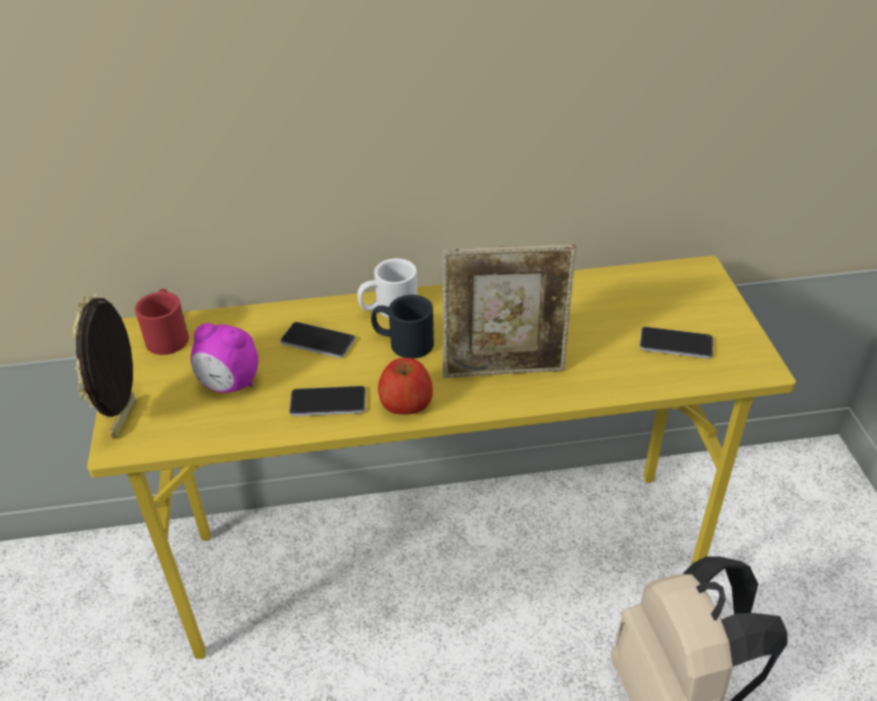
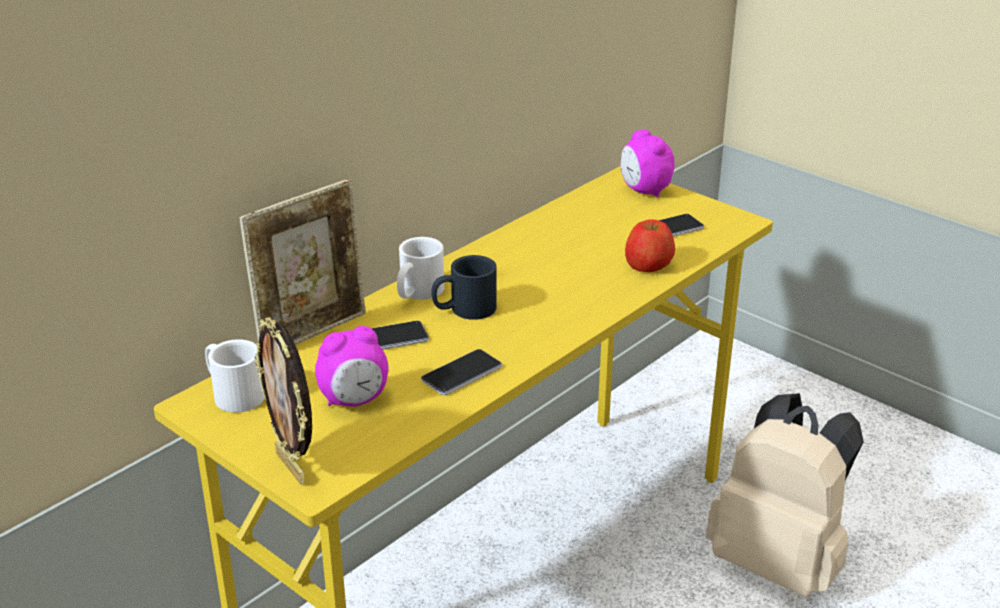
camera: 40 degrees left, 10 degrees down
red mug [135,289,189,355] -> white mug [205,339,265,412]
apple [378,358,433,415] -> apple moved to [625,219,675,272]
picture frame [442,244,577,378] -> picture frame moved to [239,179,366,345]
none -> alarm clock [621,130,674,198]

